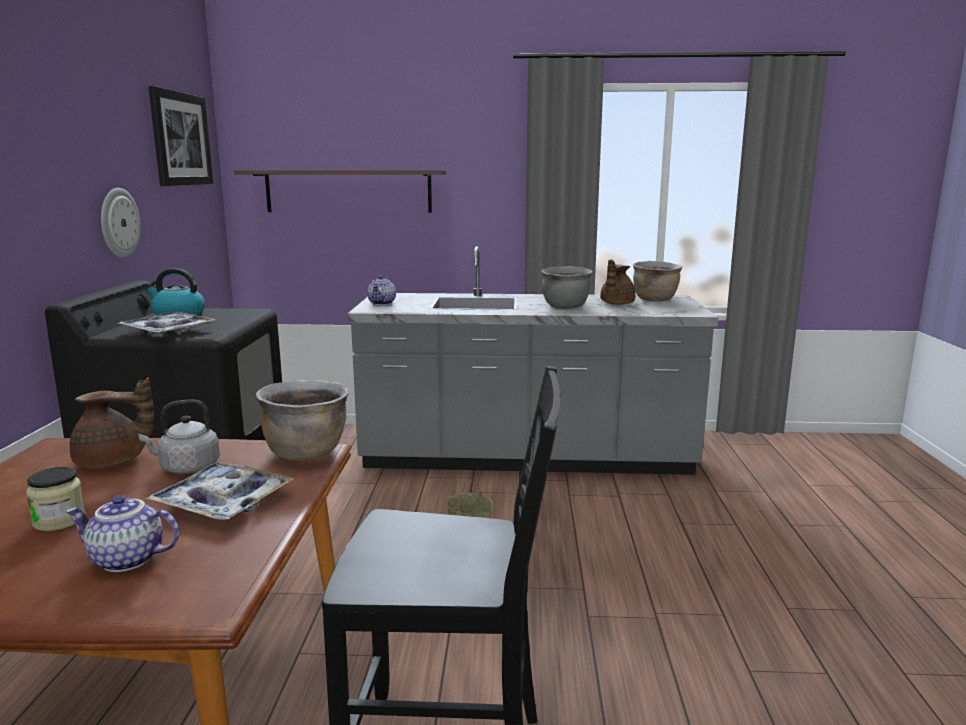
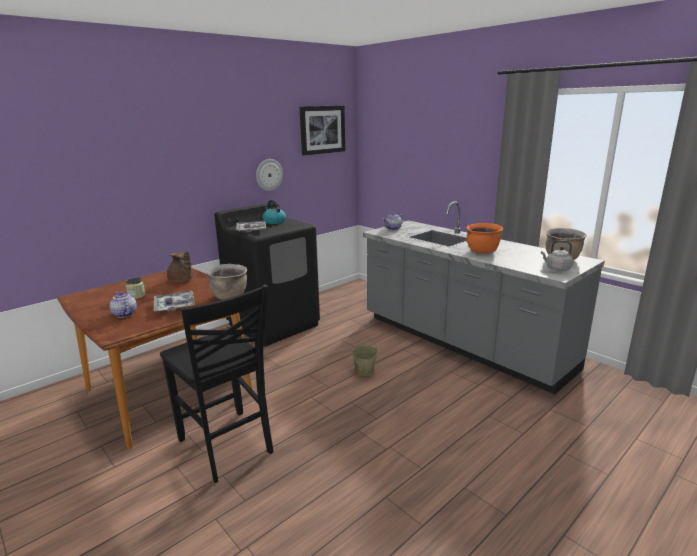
camera: 45 degrees right, 5 degrees up
grey kettle [139,399,220,474] -> grey kettle moved to [541,240,573,271]
shelf [234,170,447,213] -> none
grey cooking pot [541,266,593,309] -> orange cooking pot [466,223,503,254]
brown teapot [600,259,636,305] -> none

